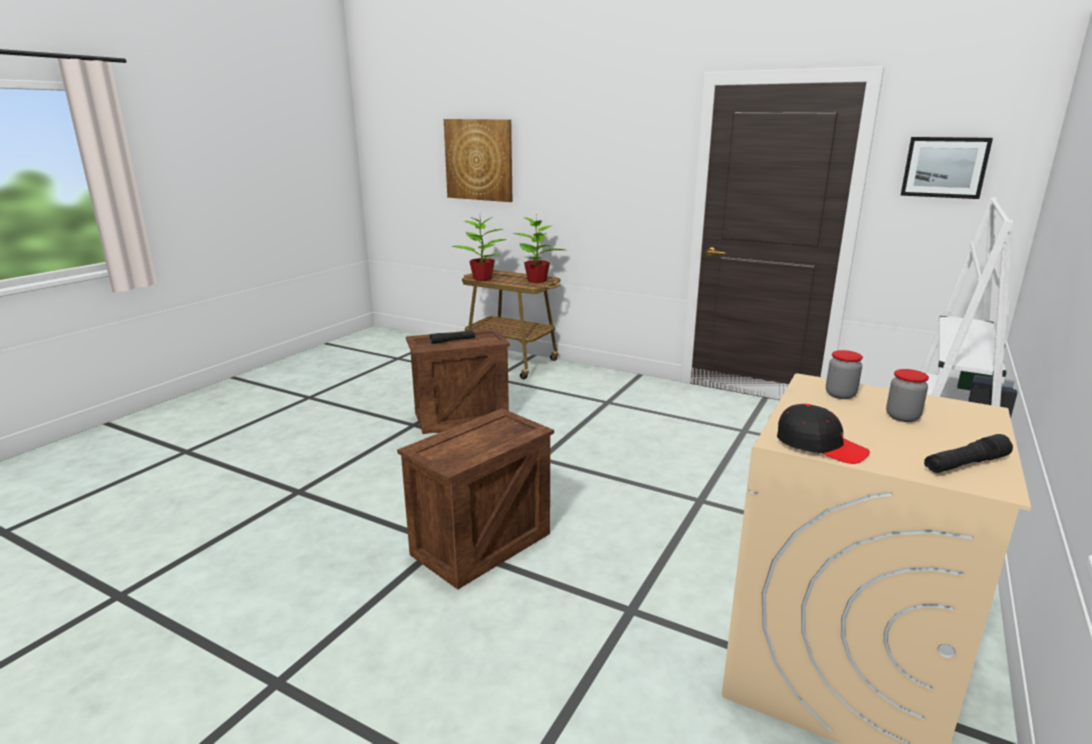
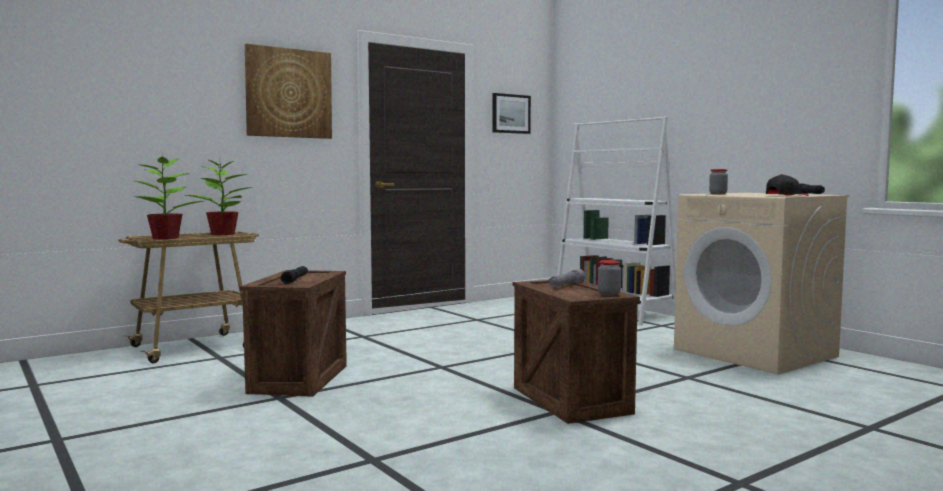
camera: 65 degrees left, 15 degrees down
picture [444,119,512,202] -> picture moved to [245,43,332,139]
jar [886,369,929,422] -> jar moved to [598,260,621,295]
none -> grey flashlight [549,269,585,287]

